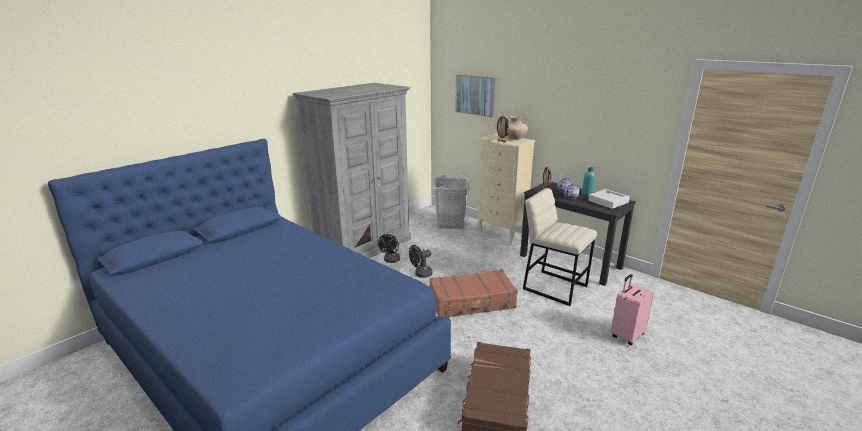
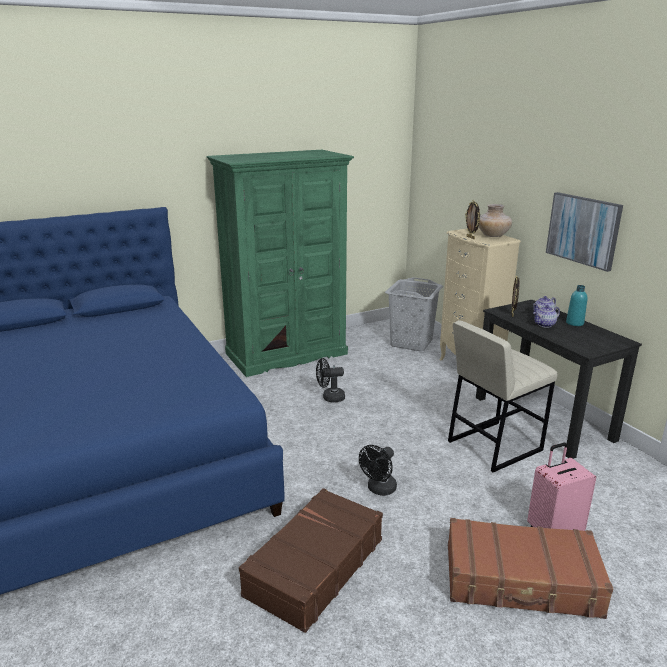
camera: 20 degrees right, 0 degrees up
grey wardrobe [293,83,411,258] -> green wardrobe [207,150,354,377]
black fan [378,234,400,263] -> black fan moved to [359,445,397,496]
brown suitcase [429,270,518,317] -> brown suitcase moved to [448,518,613,619]
picture [455,75,495,117] -> picture moved to [546,192,623,272]
beige chair [523,188,597,306] -> beige chair turned 90 degrees counterclockwise [448,320,557,472]
grey tray [588,189,630,209] -> none

